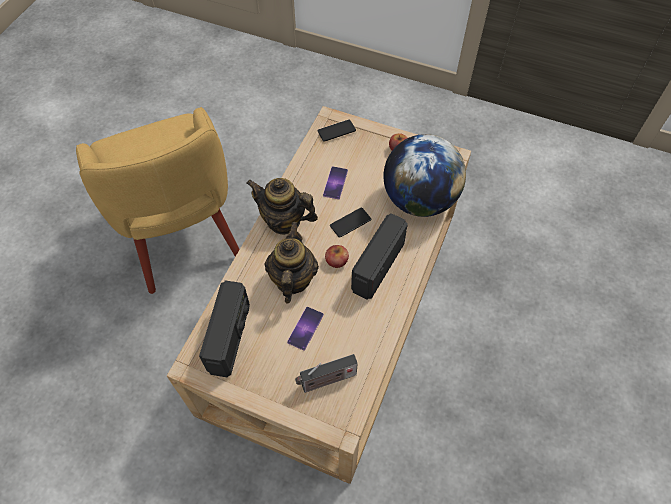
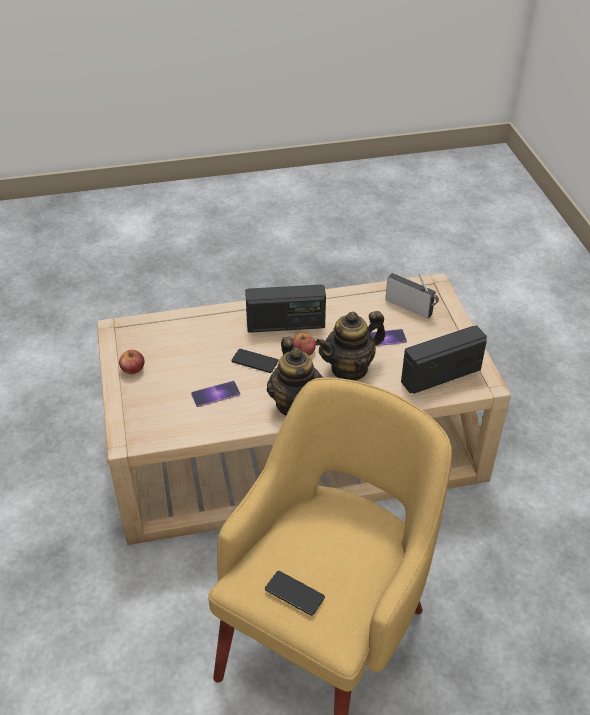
camera: 125 degrees left, 15 degrees down
phone [317,119,356,142] -> phone moved to [265,571,325,616]
globe [384,134,466,217] -> none

